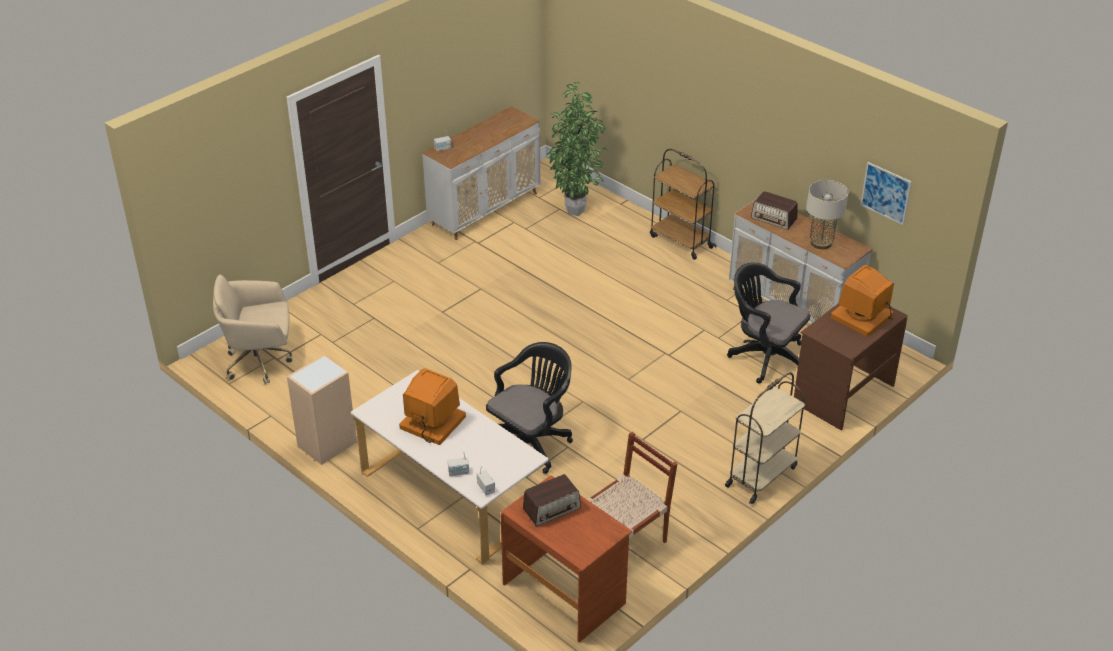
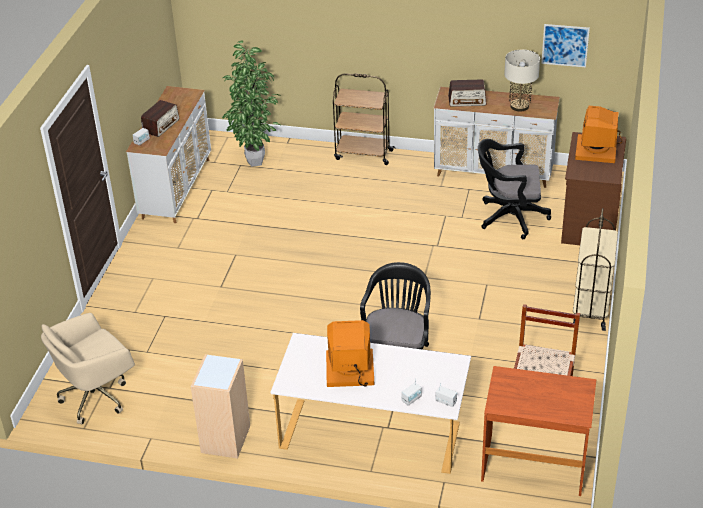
camera: 30 degrees left, 0 degrees up
radio [523,474,581,526] -> radio moved to [141,100,179,137]

